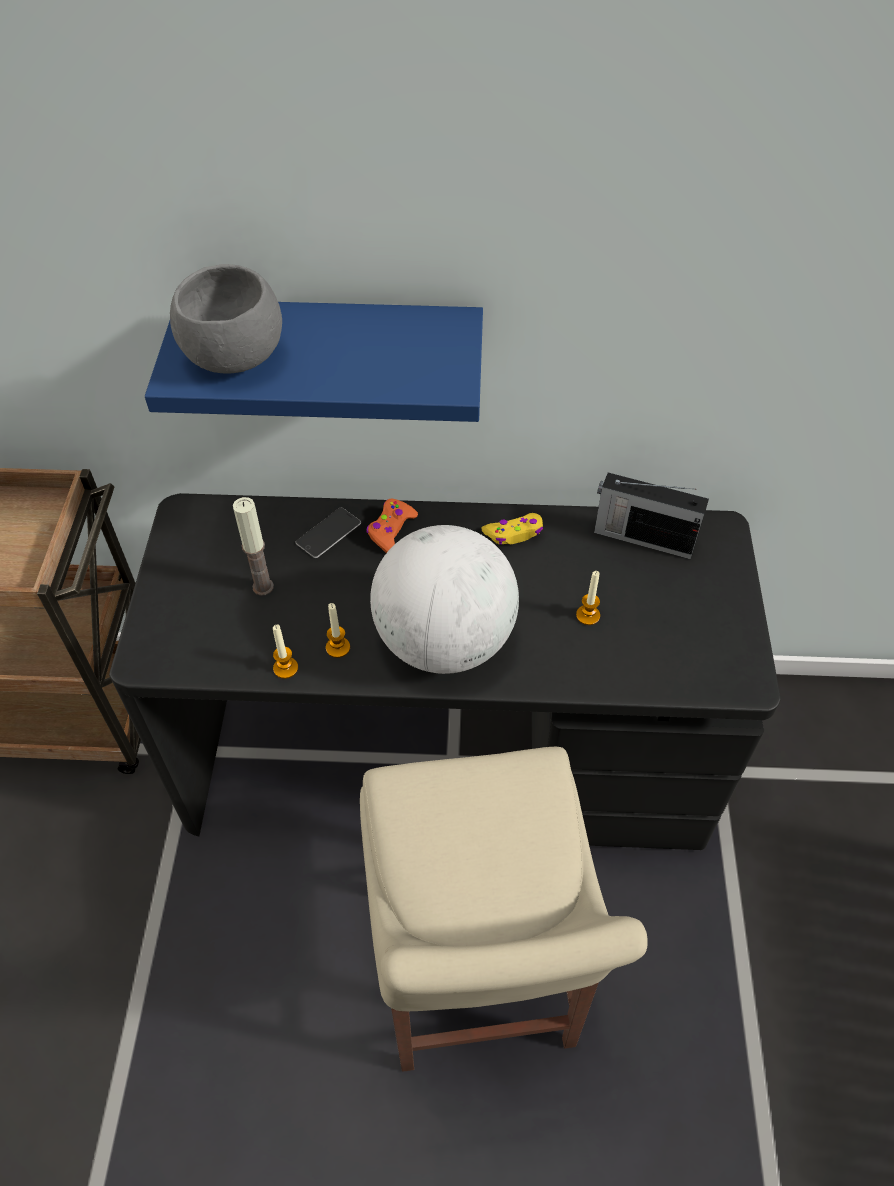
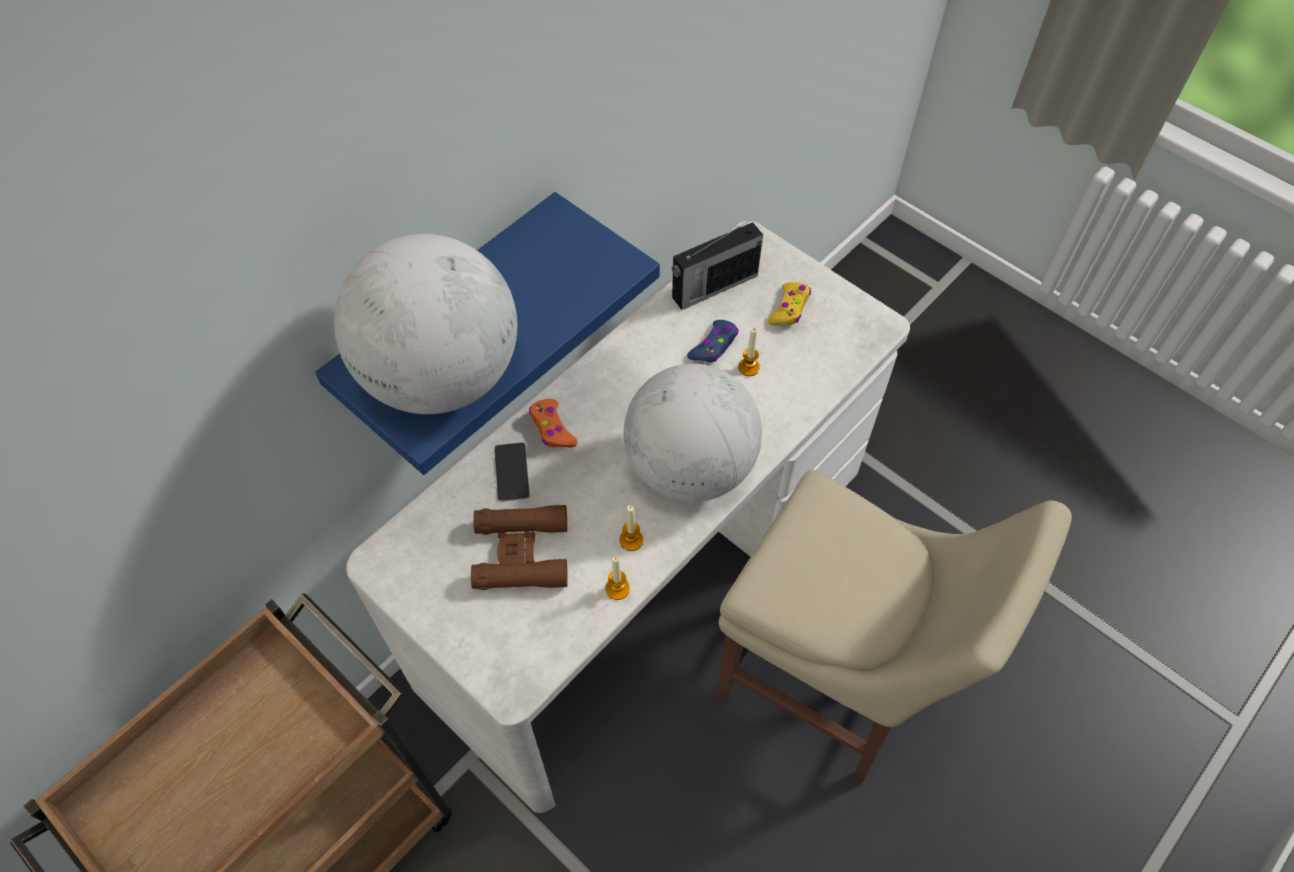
camera: 50 degrees left, 5 degrees up
black desk [109,493,781,850] -> white desk [346,221,910,813]
grey bowl [170,264,282,374] -> globe [334,234,517,414]
candle [233,497,274,596] -> brown binoculars [471,505,568,590]
yellow game controller [481,513,543,545] -> yellow game controller moved to [768,282,811,326]
none -> blue game controller [687,320,739,362]

